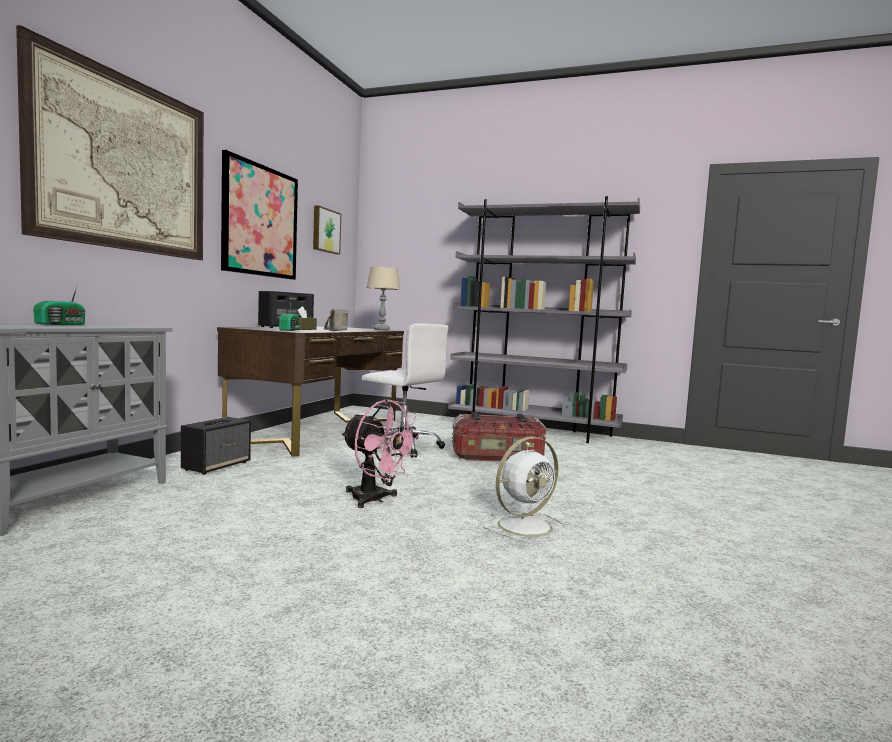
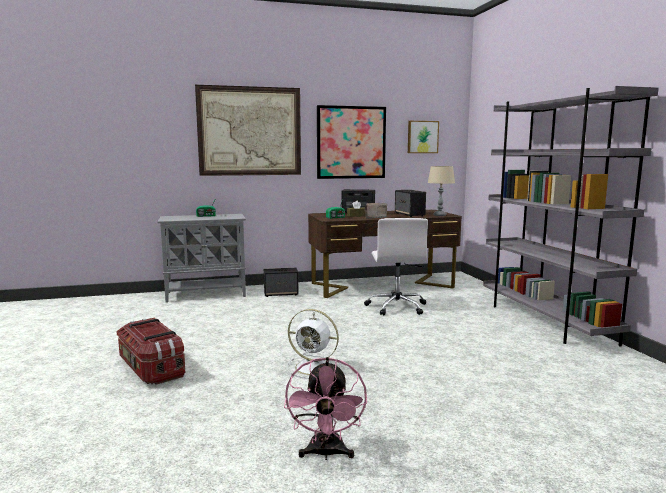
camera: 55 degrees right, 5 degrees up
pink fan [341,399,421,508] -> pink fan moved to [284,357,367,460]
storage box [452,412,546,462] -> storage box moved to [116,318,185,385]
none -> speaker [395,190,426,217]

